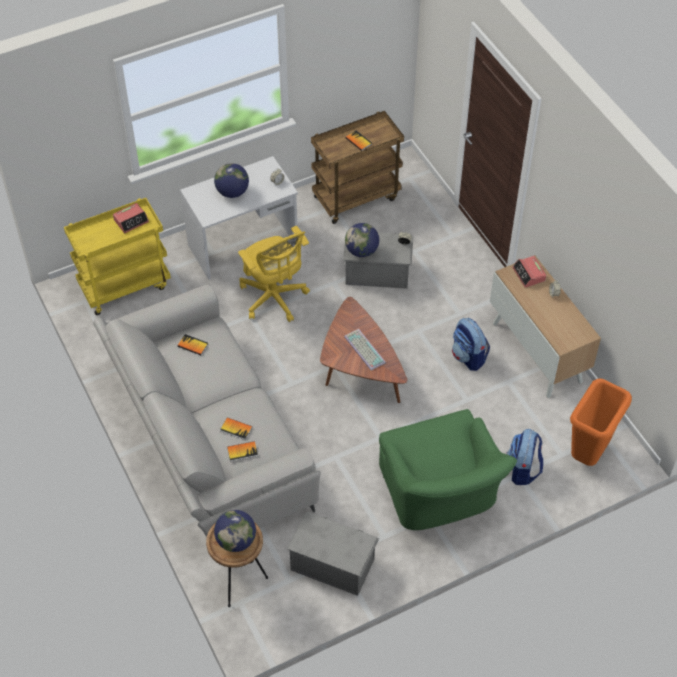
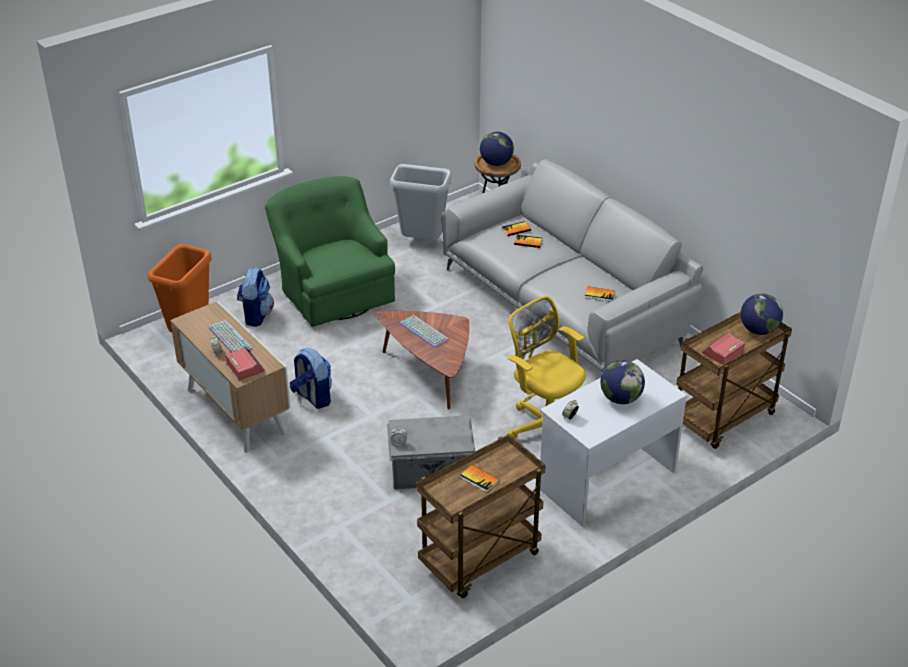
camera: 170 degrees right, 15 degrees down
yellow cart [64,198,171,315] -> brown cart [676,312,792,449]
grey storage box [287,511,379,596] -> grey trash can [390,164,452,240]
globe [345,223,379,257] -> globe moved to [741,293,783,335]
none -> keyboard [209,320,253,352]

